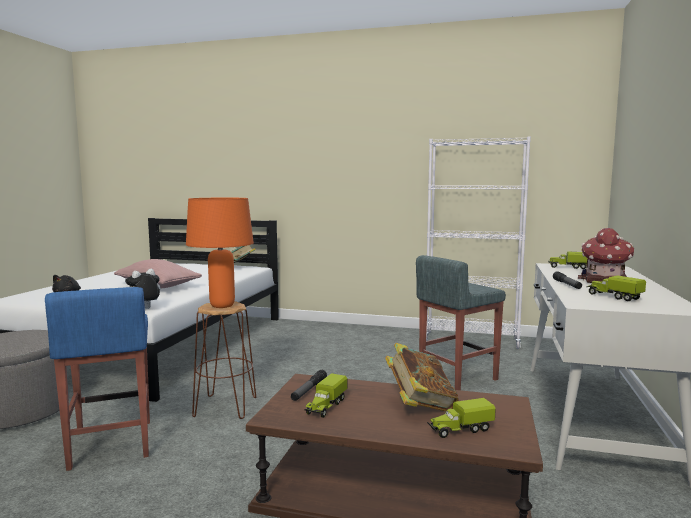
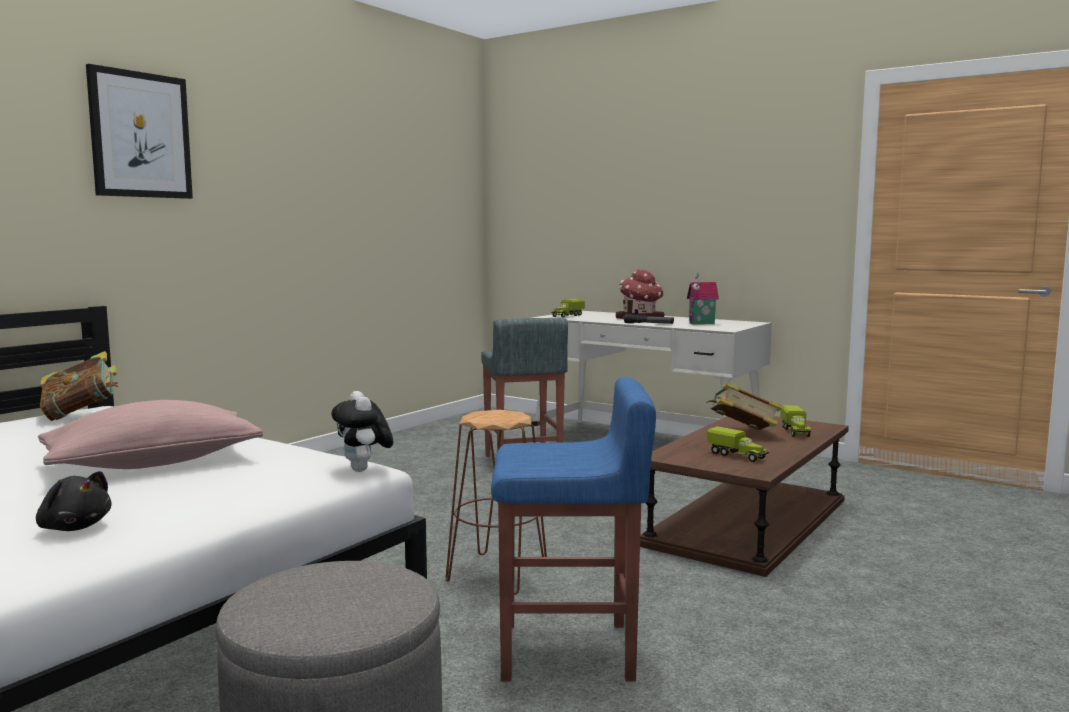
camera: 70 degrees left, 0 degrees up
orange table lamp [186,198,254,308] -> none
flashlight [291,370,327,401] -> none
white bookcase [426,137,531,349] -> none
toy truck [586,275,646,301] -> toy house [687,272,719,325]
none -> picture [86,64,193,199]

